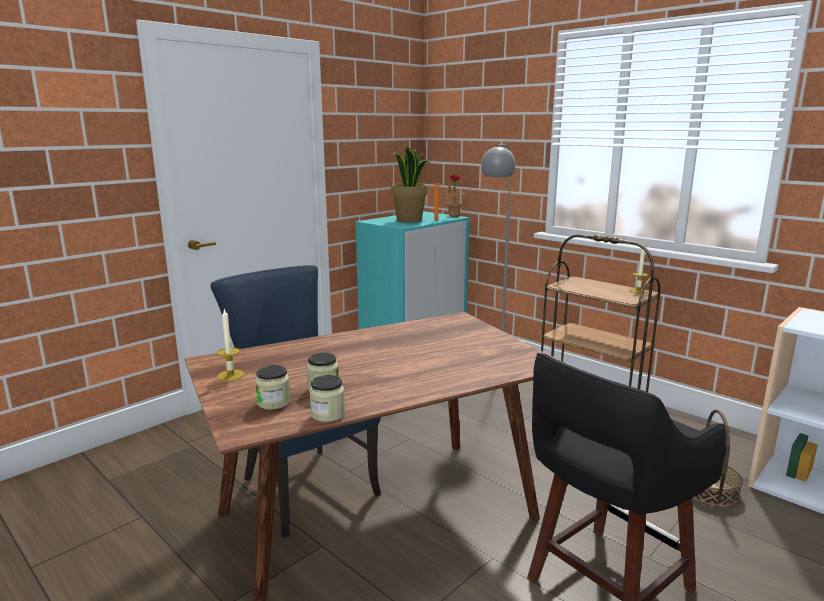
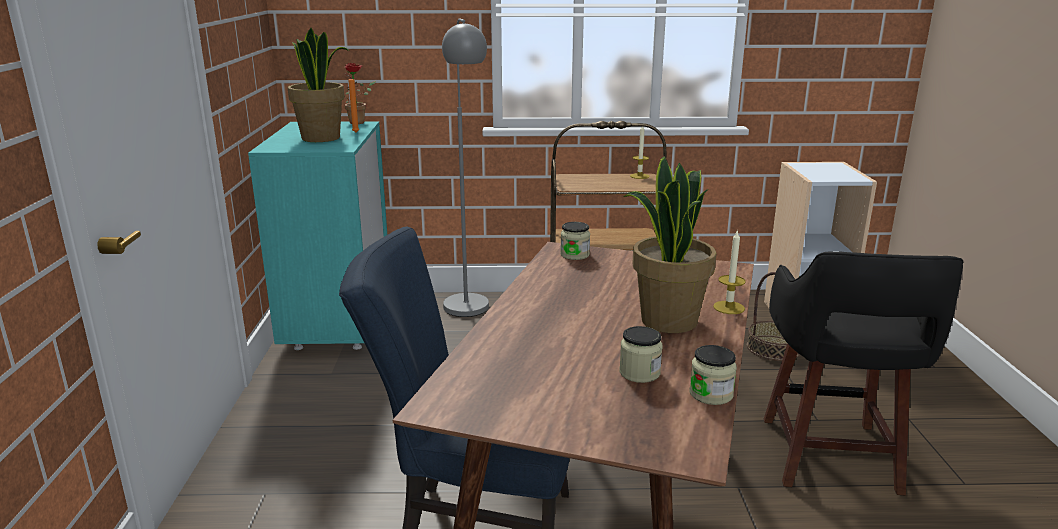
camera: 45 degrees left, 5 degrees up
candle [217,308,245,381] -> candle moved to [713,229,746,314]
jar [255,365,291,410] -> jar moved to [560,222,590,260]
none -> potted plant [623,156,717,333]

